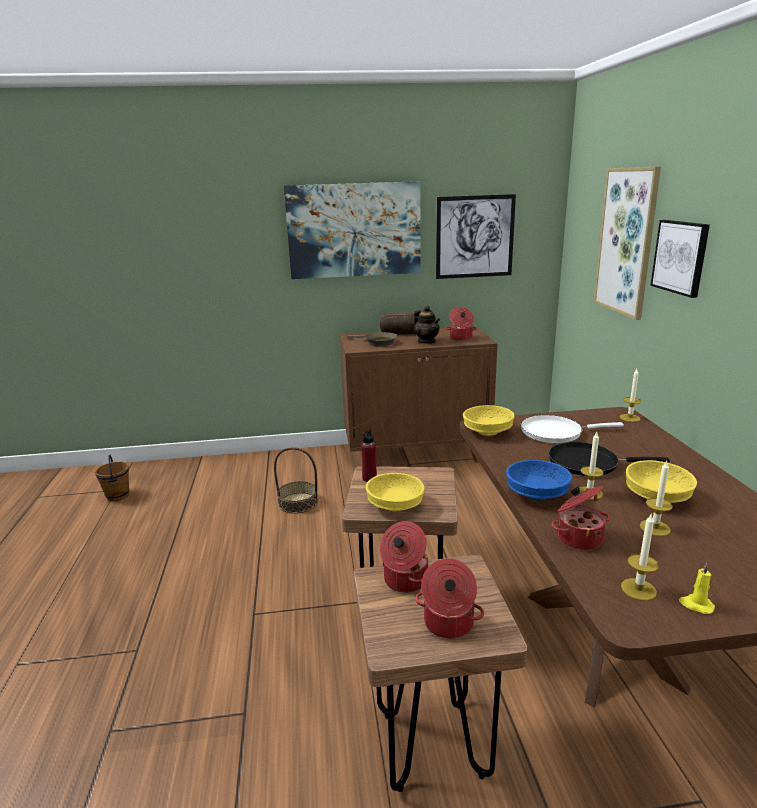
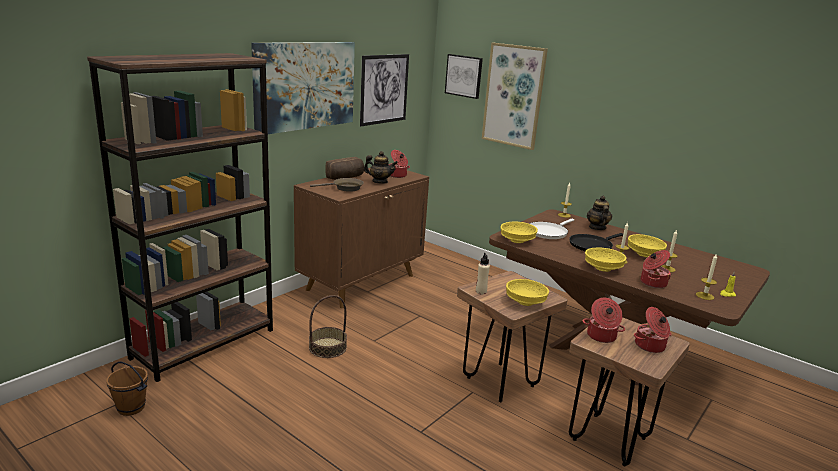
camera: 45 degrees left, 0 degrees up
red bottle [361,429,377,482] -> beige bottle [476,253,490,294]
blue bowl [506,460,572,501] -> yellow bowl [585,248,627,272]
picture [650,220,710,298] -> picture moved to [445,54,483,99]
none -> brown bookcase [87,53,273,382]
none -> teapot [587,196,612,230]

